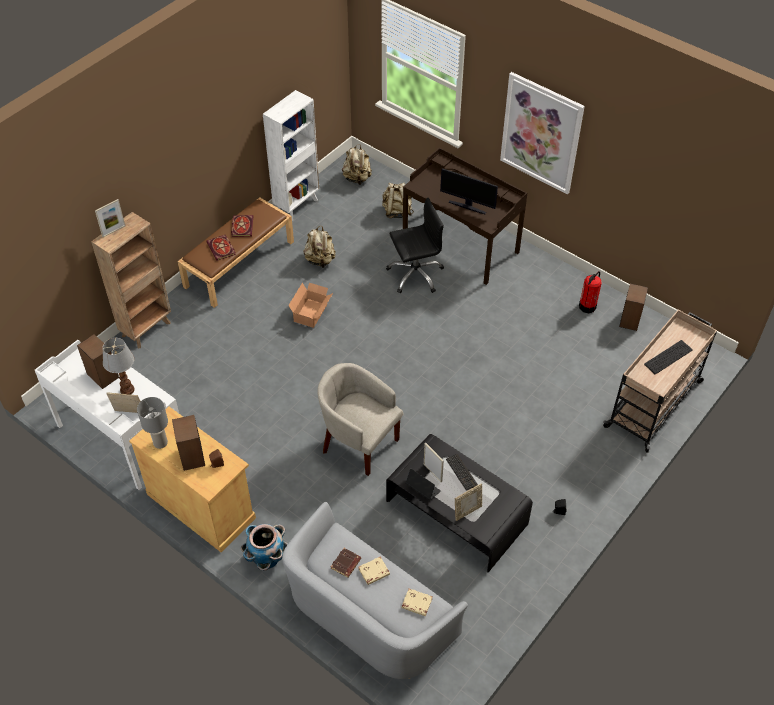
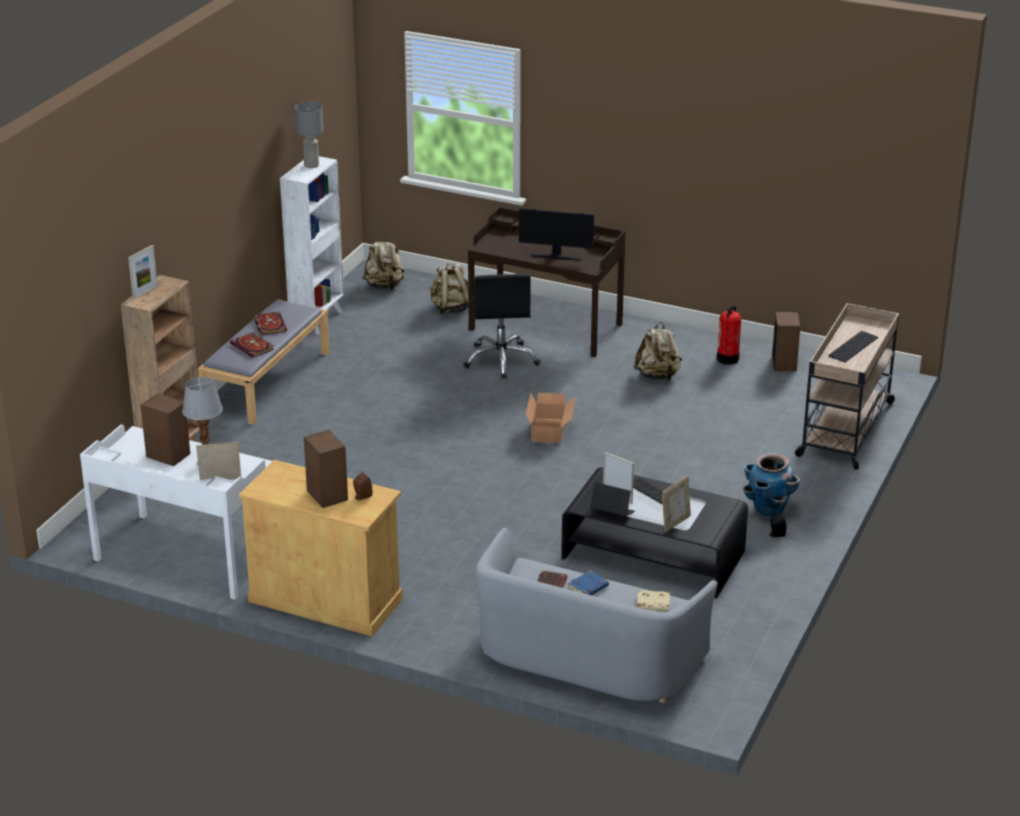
camera: 15 degrees left, 20 degrees down
grey table lamp [137,397,168,449] -> grey table lamp moved to [295,102,323,168]
brown bench [177,197,294,308] -> grey bench [198,299,330,425]
planter [241,524,288,571] -> planter moved to [743,453,800,517]
cardboard box [288,283,333,328] -> cardboard box moved to [526,393,575,443]
beige backpack [303,226,336,268] -> beige backpack moved to [634,322,682,381]
beige armchair [317,363,403,476] -> none
beige book [358,557,390,585] -> blue book [568,571,609,595]
black office chair [386,198,444,293] -> black office chair turned 120 degrees clockwise [463,274,540,379]
picture [500,72,585,195] -> none

